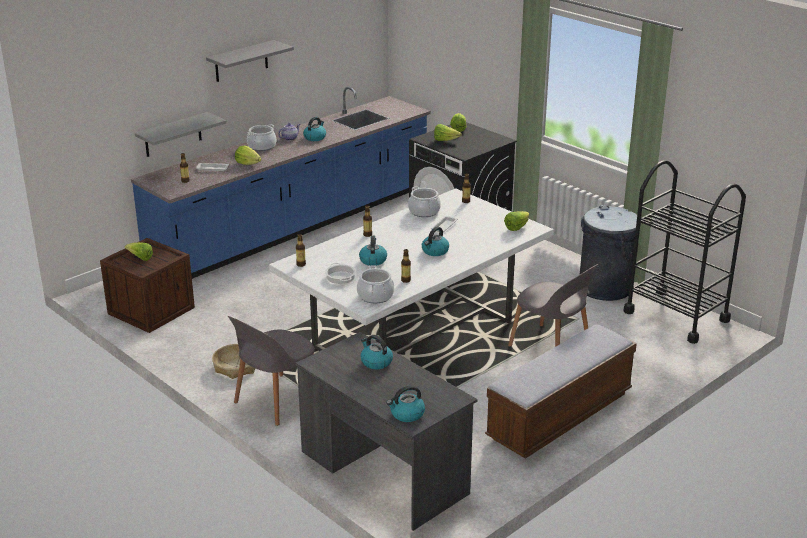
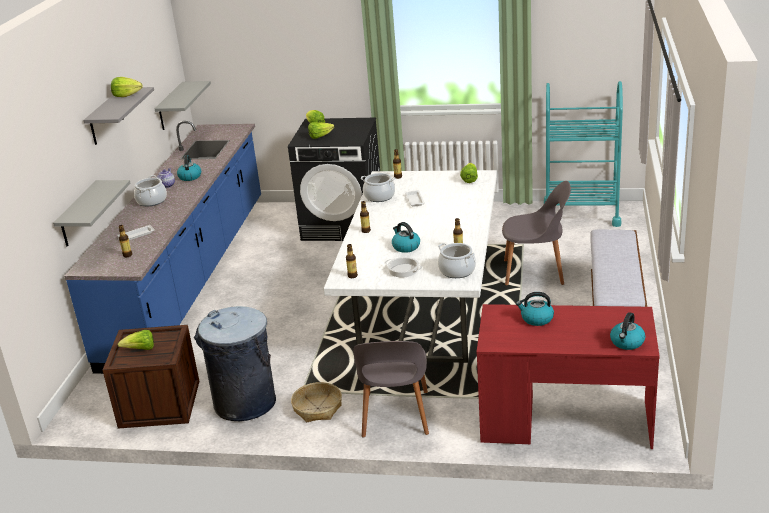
camera: 35 degrees left, 0 degrees up
lettuce [235,146,261,165] -> lettuce moved to [111,77,142,97]
grey desk [295,332,477,531] -> red desk [477,304,660,449]
kettle [422,227,449,256] -> none
grey trash can [580,205,641,301] -> grey trash can moved to [194,306,276,421]
black cart [623,160,746,344] -> turquoise cart [544,81,623,227]
none -> grey shelf [155,81,211,130]

